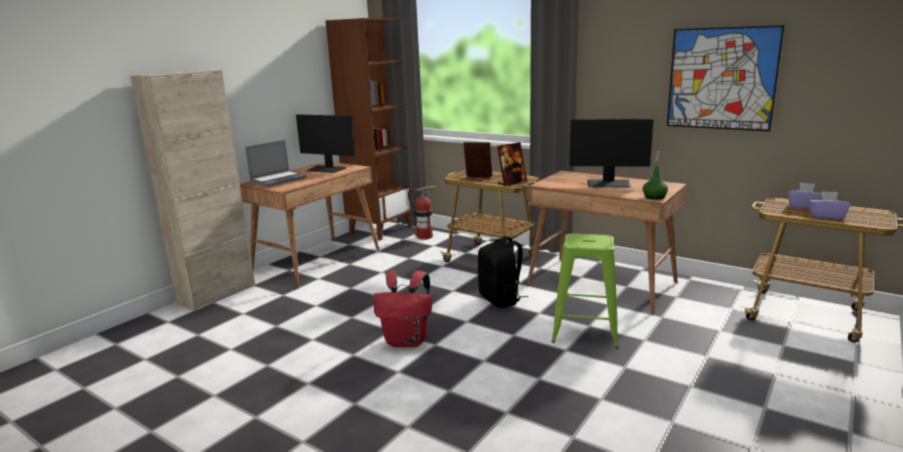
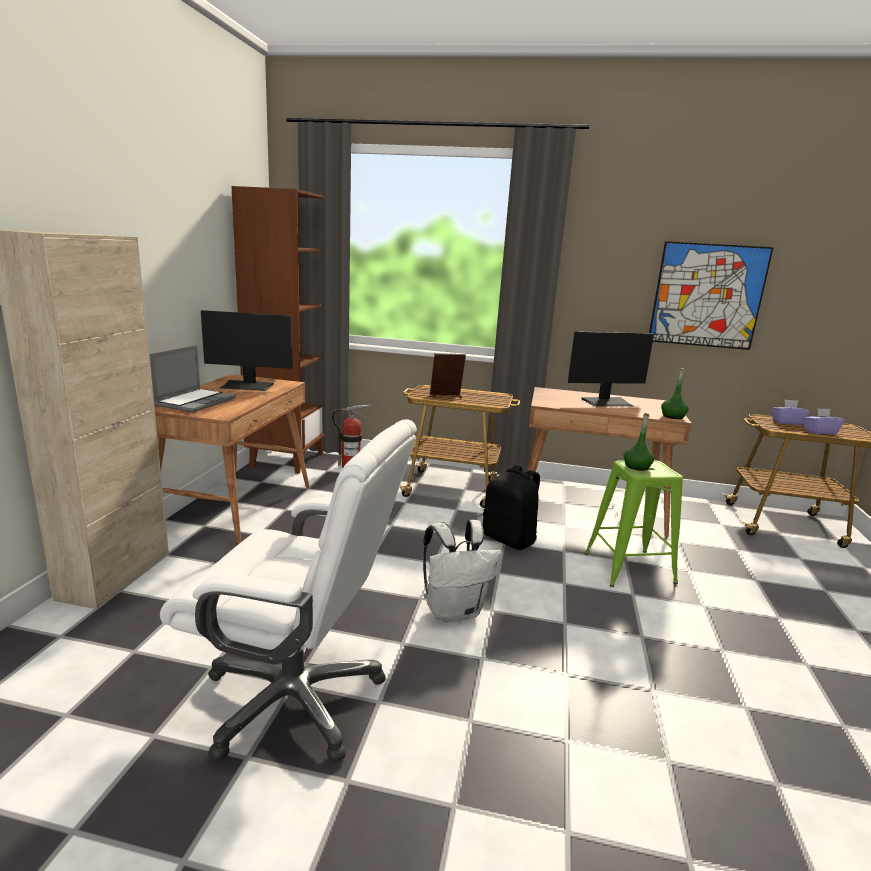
camera: 25 degrees left, 0 degrees up
red backpack [373,271,432,347] -> white backpack [423,520,502,622]
picture frame [497,142,527,186] -> none
none -> white office chair [160,419,417,763]
none -> green bottle [623,413,654,471]

